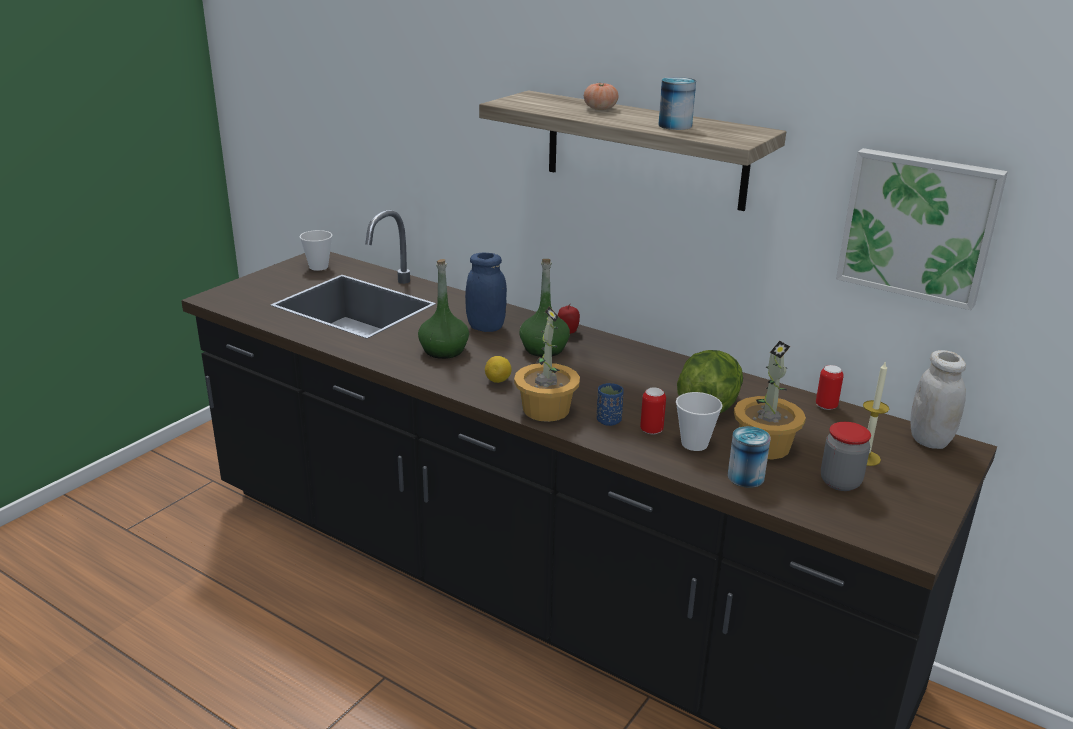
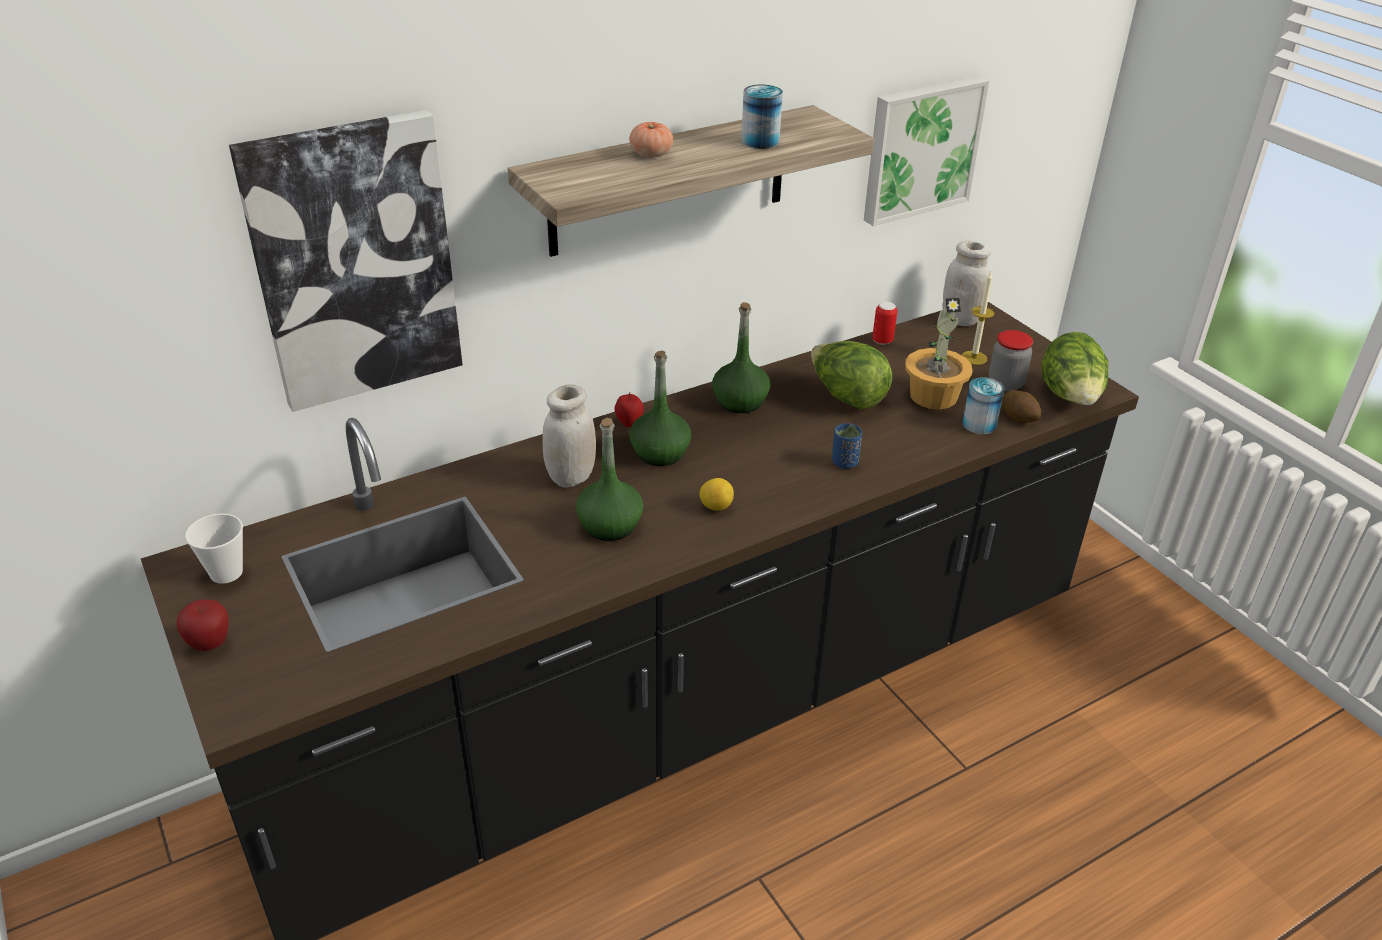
camera: 65 degrees left, 10 degrees up
blue jar [465,252,507,332] -> white jar [542,385,596,488]
potted plant [514,307,580,422] -> none
can [640,387,666,435] -> none
cup [676,392,723,451] -> none
none -> apple [176,600,229,651]
none -> picture [229,110,463,412]
none -> green bottle [712,302,770,413]
none -> potato [1002,390,1041,423]
none -> lettuce [1041,332,1108,405]

